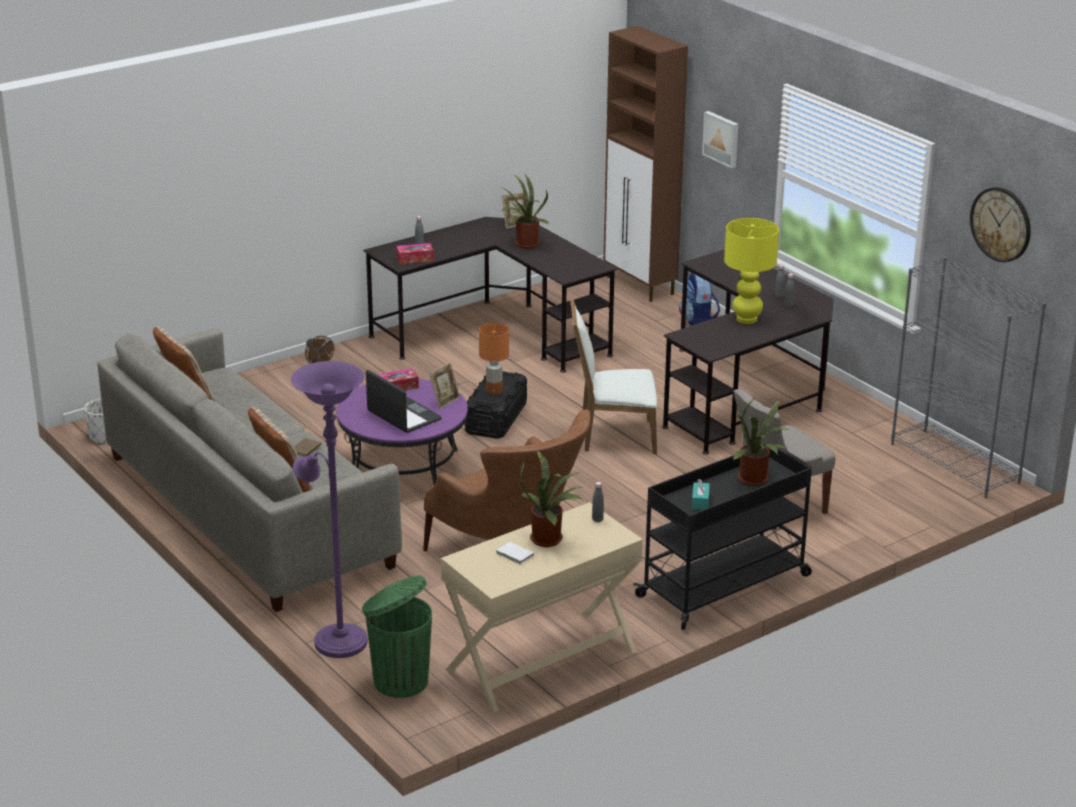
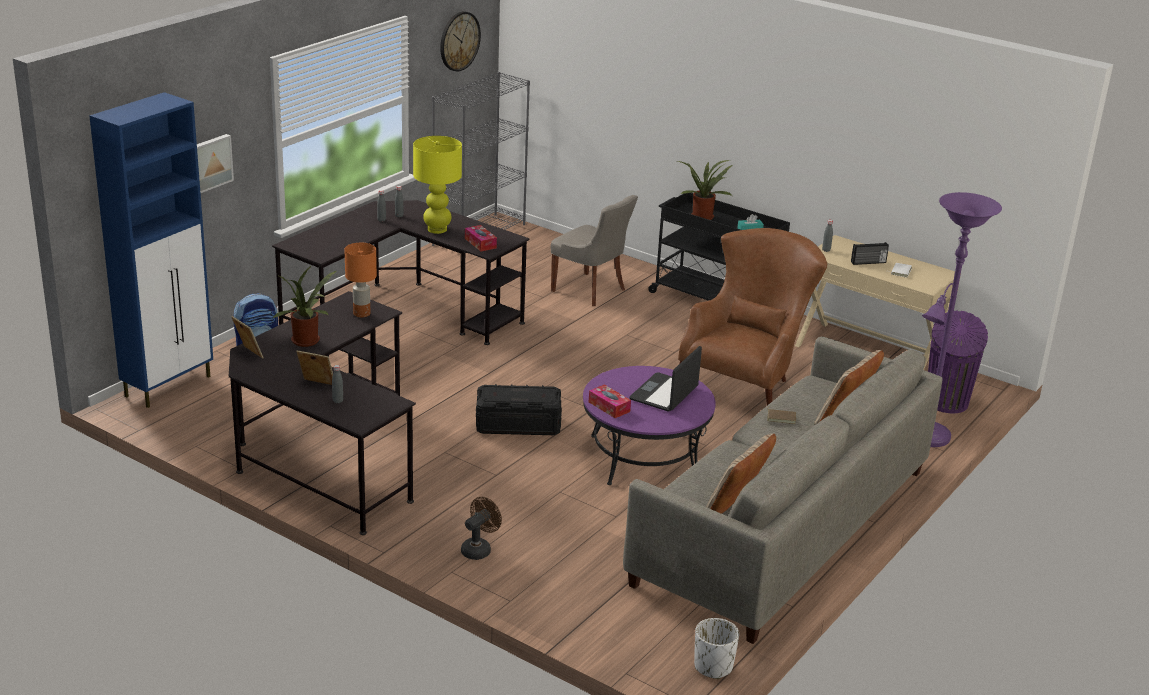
camera: 110 degrees left, 0 degrees up
green trash can [362,575,432,698] -> purple trash can [928,310,988,413]
tissue box [396,243,434,264] -> tissue box moved to [465,225,497,251]
picture frame [430,362,460,409] -> picture frame moved to [296,351,333,385]
orange table lamp [479,323,509,395] -> orange table lamp moved to [345,243,377,318]
potted plant [520,451,584,547] -> radio [851,242,889,265]
white chair [570,299,657,454] -> none
brown cabinet [603,26,688,302] -> blue cabinet [89,92,213,408]

